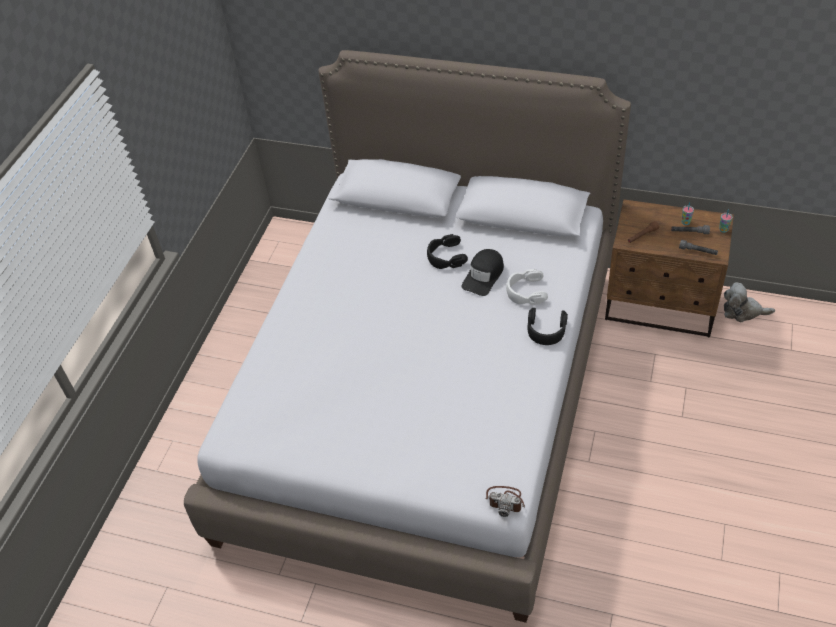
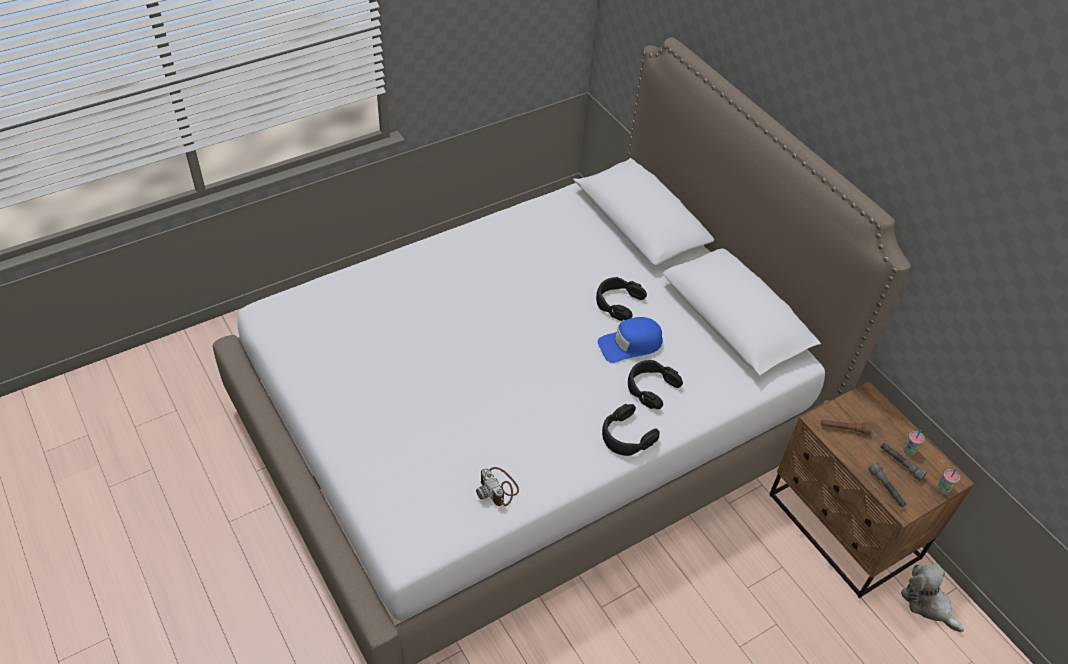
camera: 35 degrees right, 0 degrees up
black cap [462,249,504,296] -> blue cap [598,317,663,363]
camera [486,486,525,517] -> camera moved to [476,467,519,506]
white headphones [506,269,548,305] -> black headphones [628,360,683,409]

